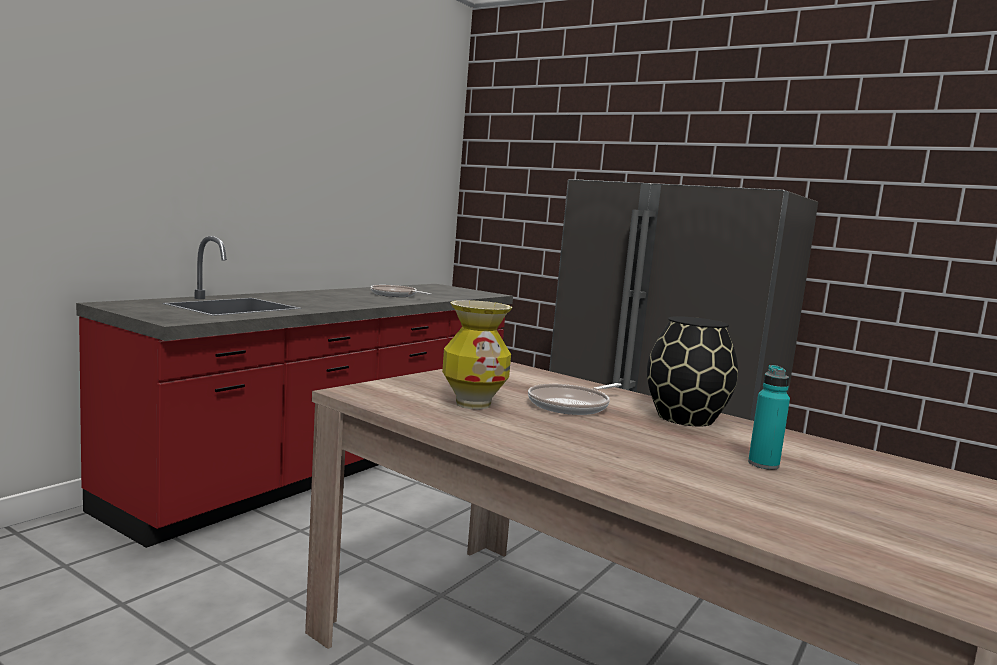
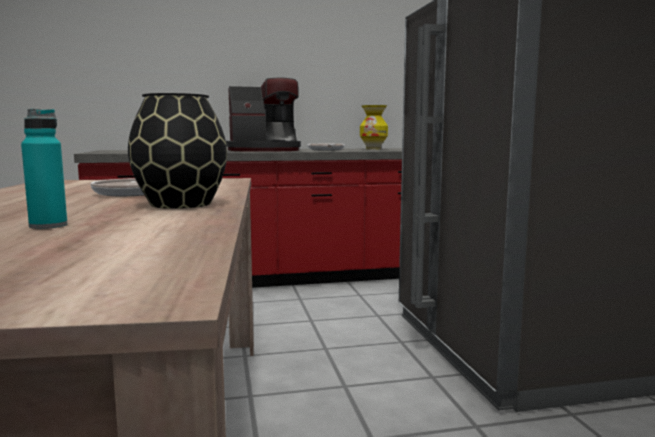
camera: 45 degrees right, 0 degrees up
vase [442,300,513,409] -> vase moved to [360,105,388,150]
none -> coffee machine [226,78,301,152]

